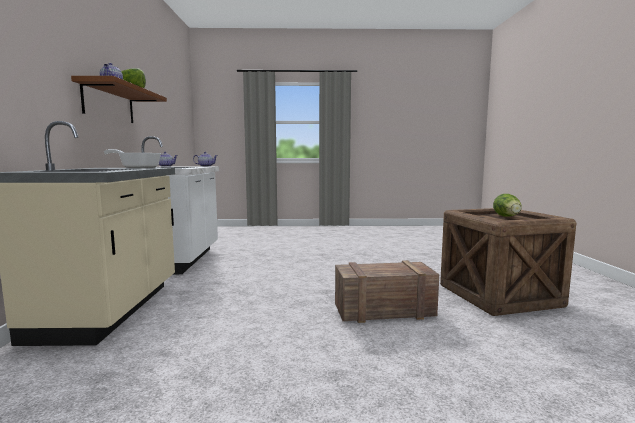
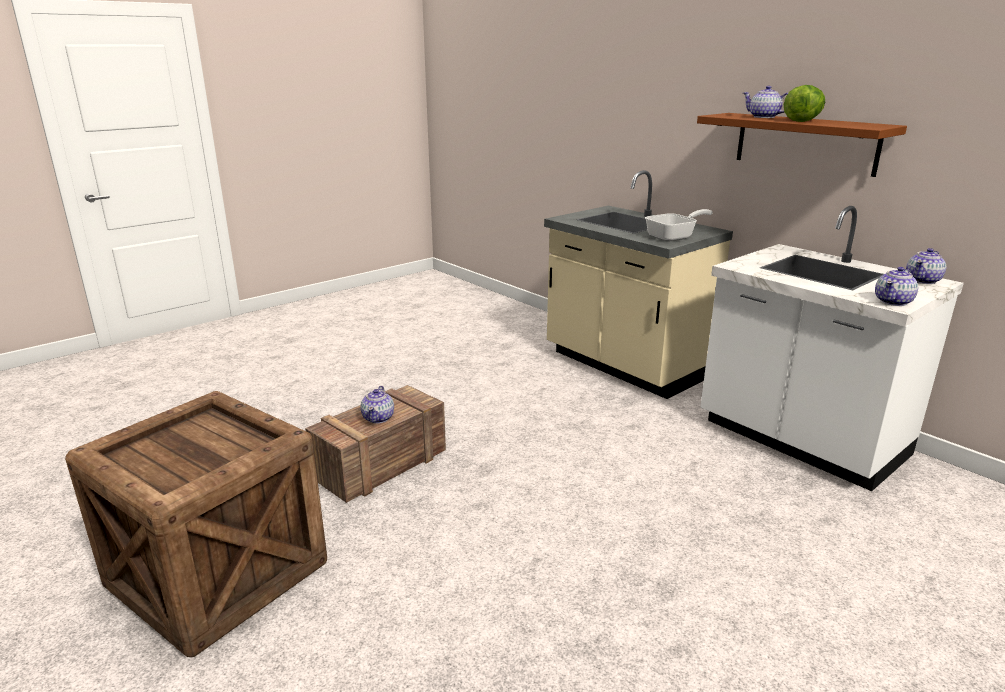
camera: 140 degrees right, 15 degrees up
lettuce [493,194,522,217] -> none
none -> teapot [360,386,394,423]

